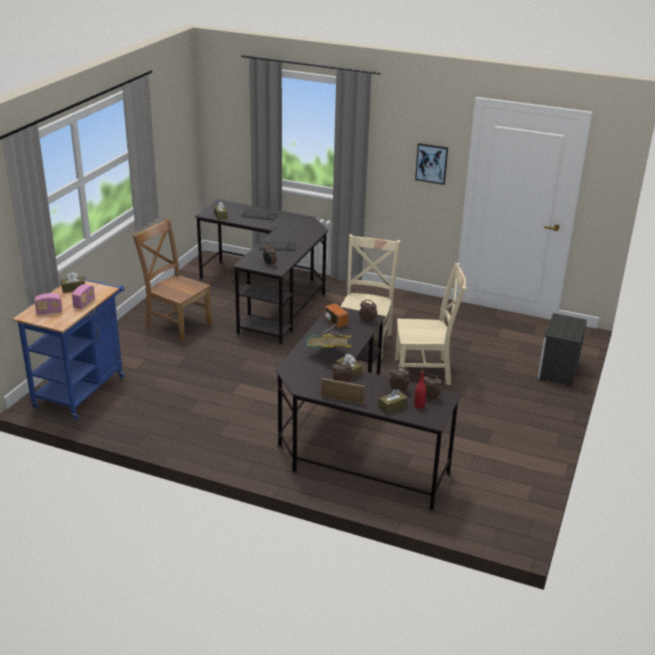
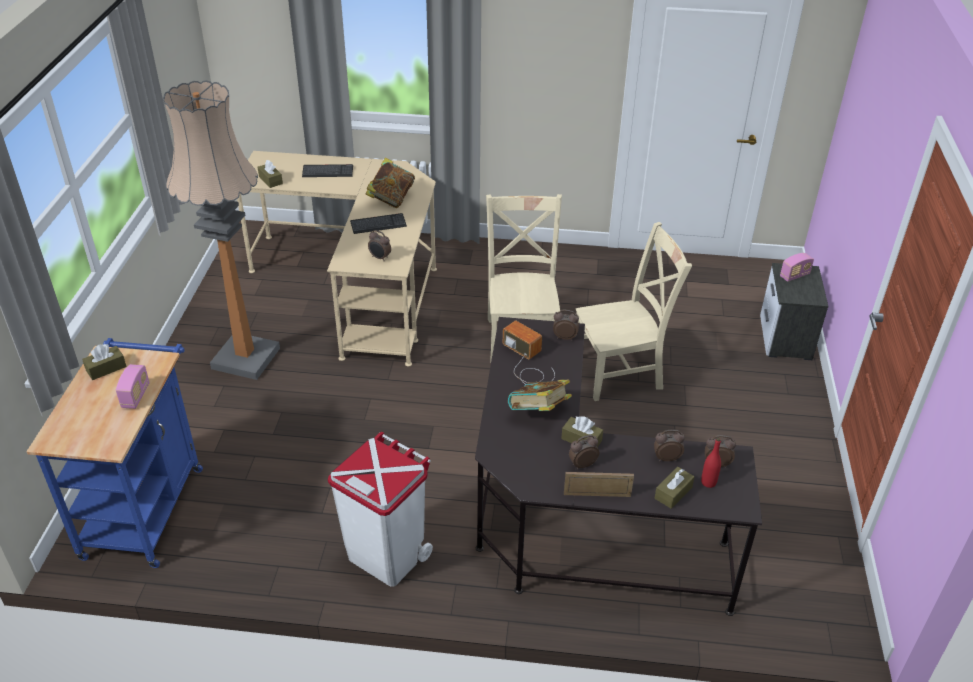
camera: 15 degrees left, 10 degrees up
radio [35,293,62,315] -> radio moved to [780,253,814,282]
brown chair [132,218,212,342] -> floor lamp [163,80,280,380]
black desk [195,199,328,345] -> beige desk [237,151,437,367]
picture [415,143,448,185] -> none
none -> white trash can [328,432,433,587]
none -> book [366,158,415,208]

